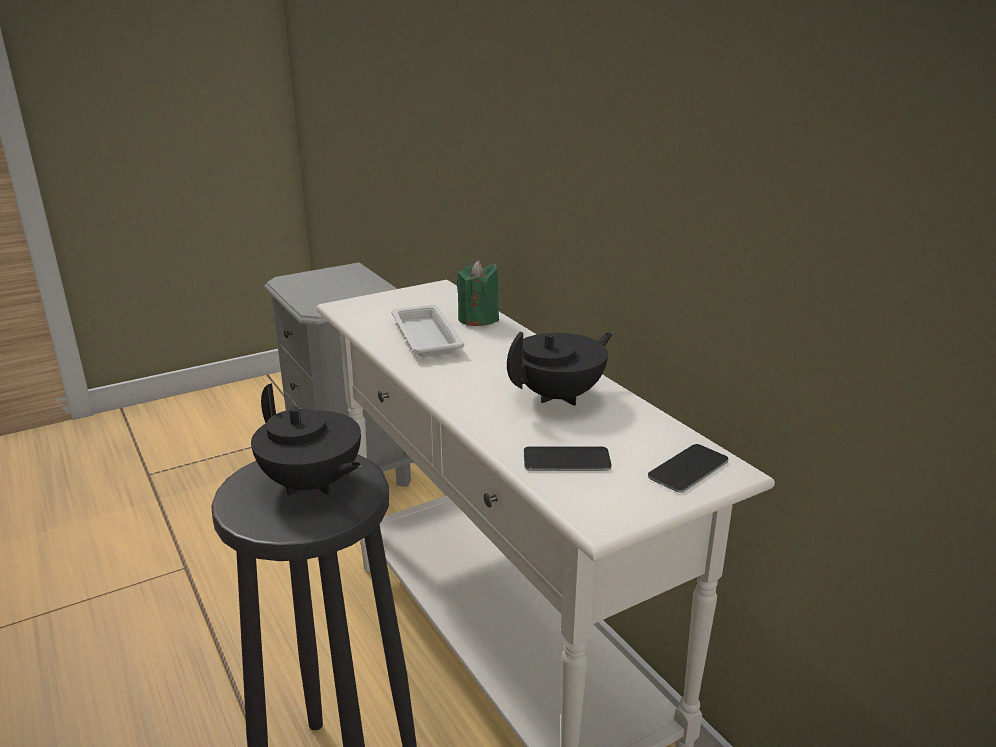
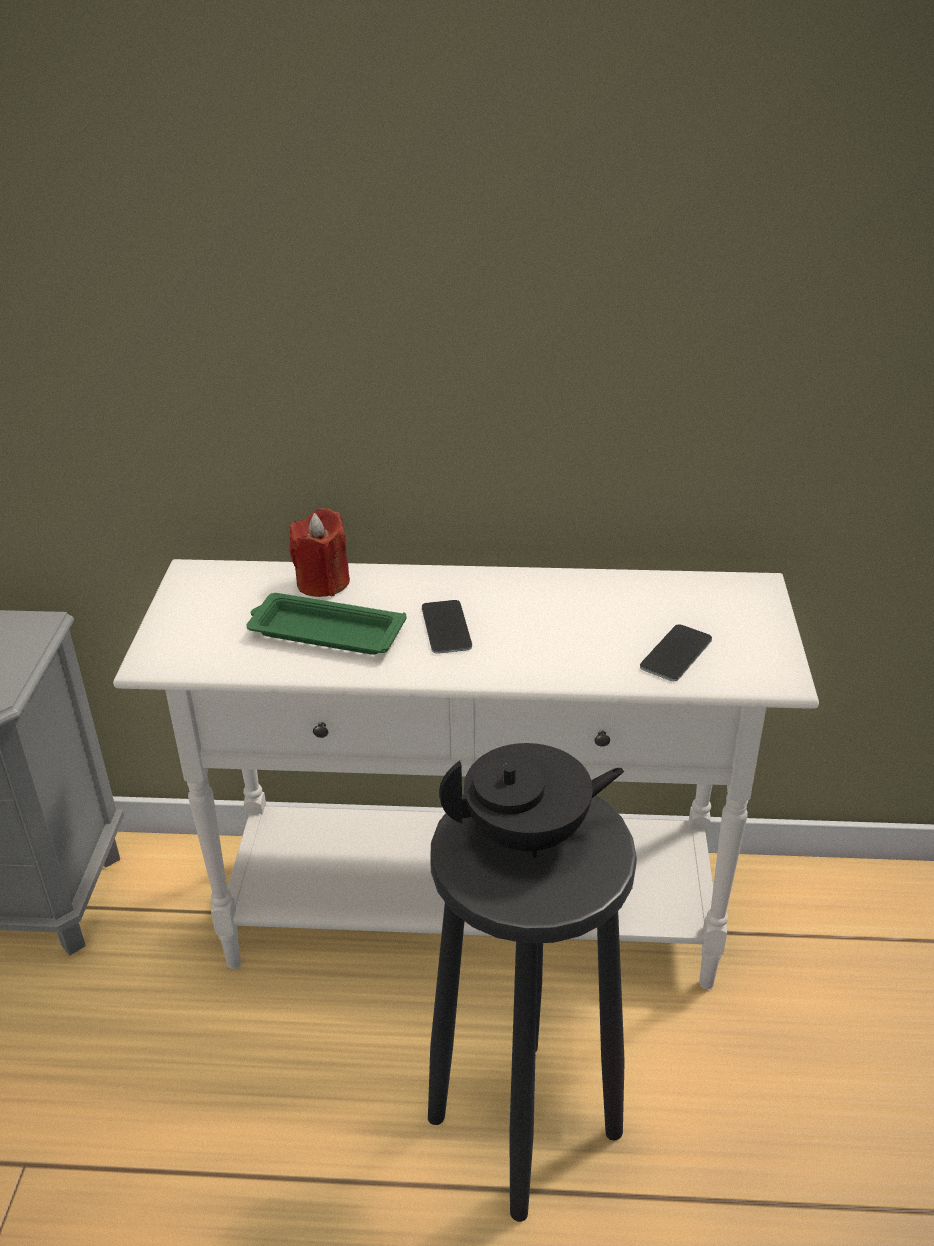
camera: 55 degrees left, 10 degrees up
white tray [391,305,464,357] -> green tray [246,593,406,655]
green candle [457,260,499,326] -> red candle [289,508,350,597]
black teapot [507,332,613,406] -> none
phone [648,444,728,493] -> phone moved to [422,600,472,654]

